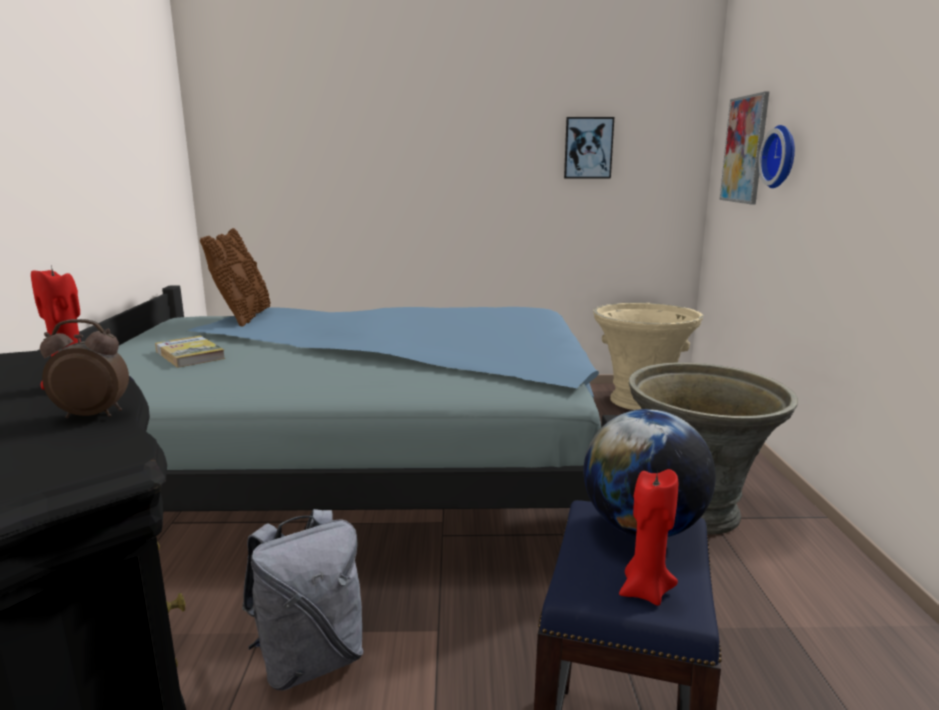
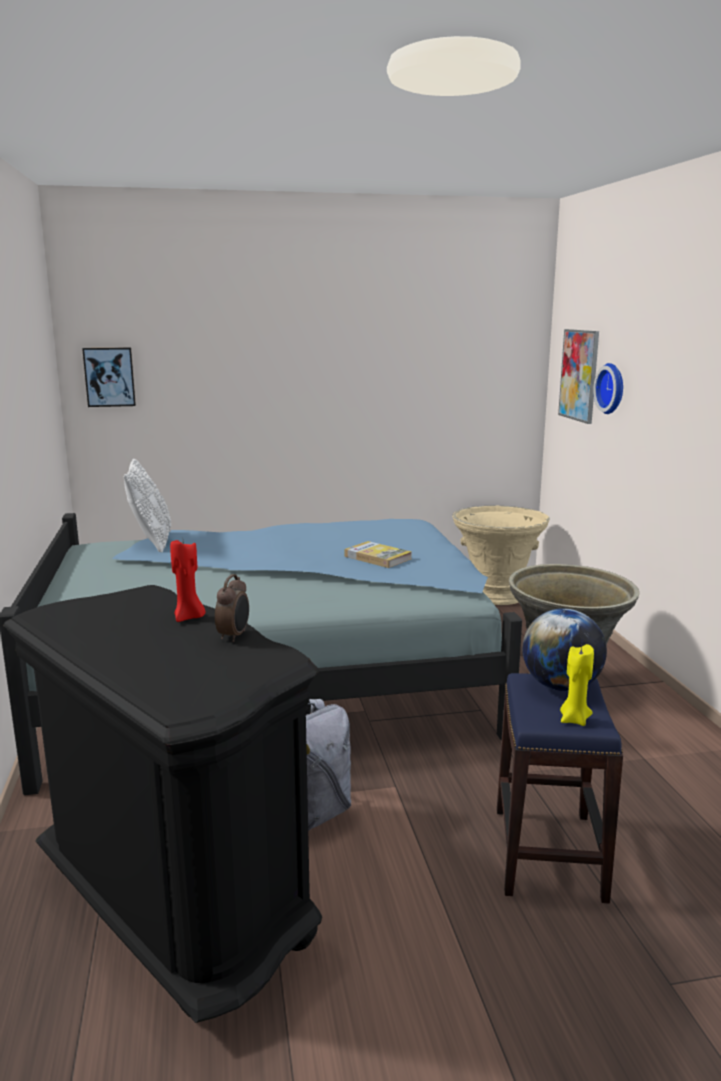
camera: 10 degrees left, 0 degrees up
alarm clock [40,319,129,418] -> alarm clock turned 120 degrees clockwise [215,574,249,642]
book [155,336,225,368] -> book moved to [345,541,412,568]
brown pillow [200,228,271,327] -> white pillow [124,459,171,552]
picture [564,117,614,179] -> picture moved to [82,348,136,407]
red candle [619,469,678,606] -> yellow candle [560,644,594,726]

